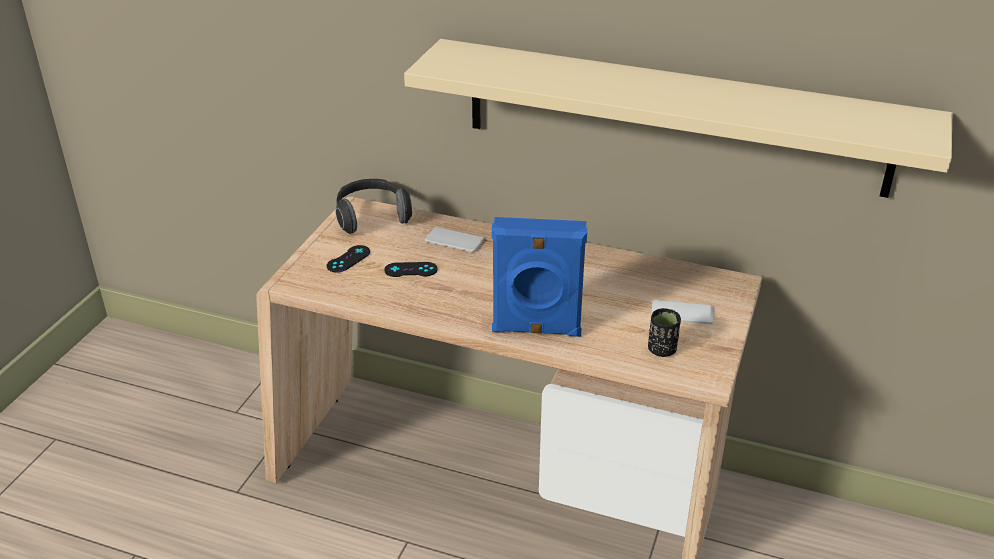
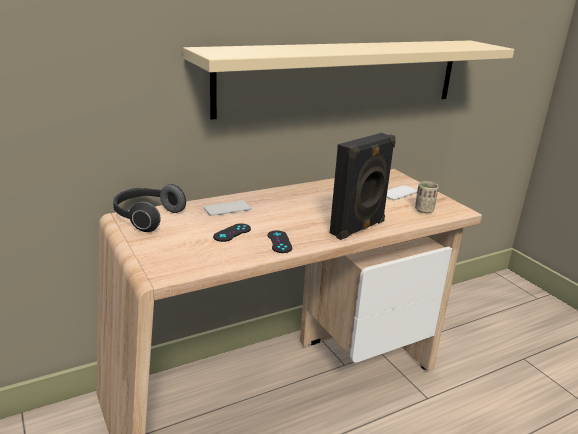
camera: 50 degrees left, 10 degrees down
black game controller [327,245,370,273] -> black game controller moved to [268,230,292,253]
blue speaker [492,217,587,337] -> black speaker [330,133,396,240]
black cup [648,308,681,357] -> beige cup [415,181,439,213]

